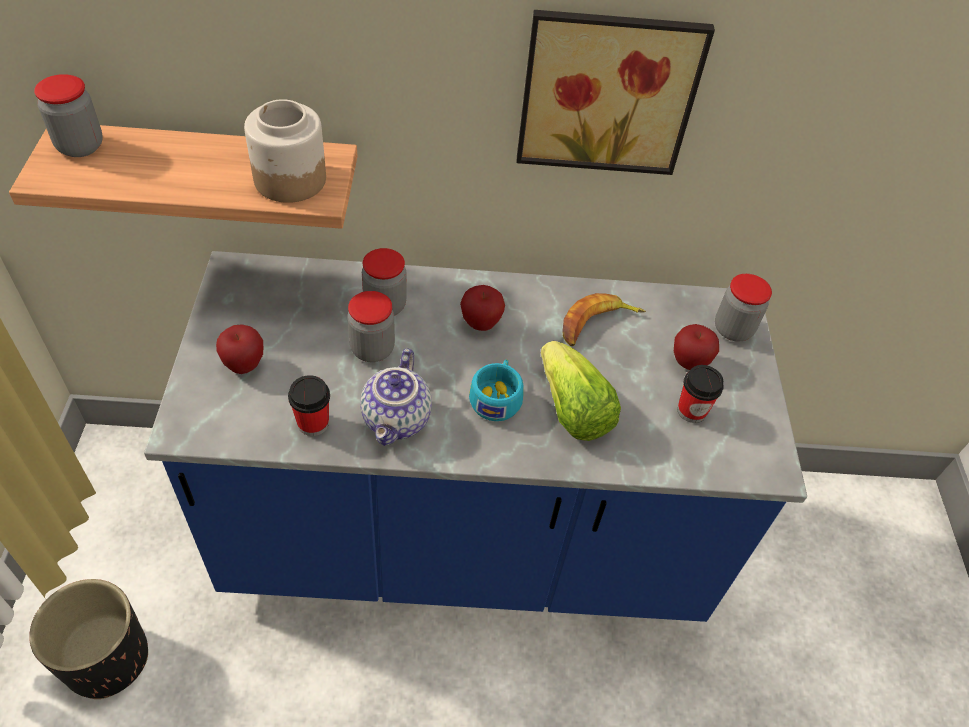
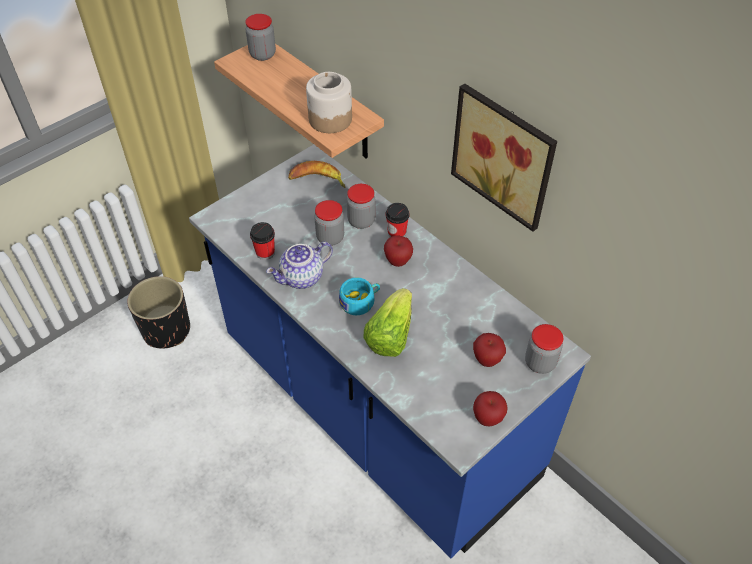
camera: 50 degrees right, 0 degrees up
apple [216,324,263,374] -> apple moved to [473,391,508,426]
banana [562,293,646,346] -> banana moved to [288,161,345,188]
cup [678,365,724,423] -> cup moved to [385,203,410,237]

